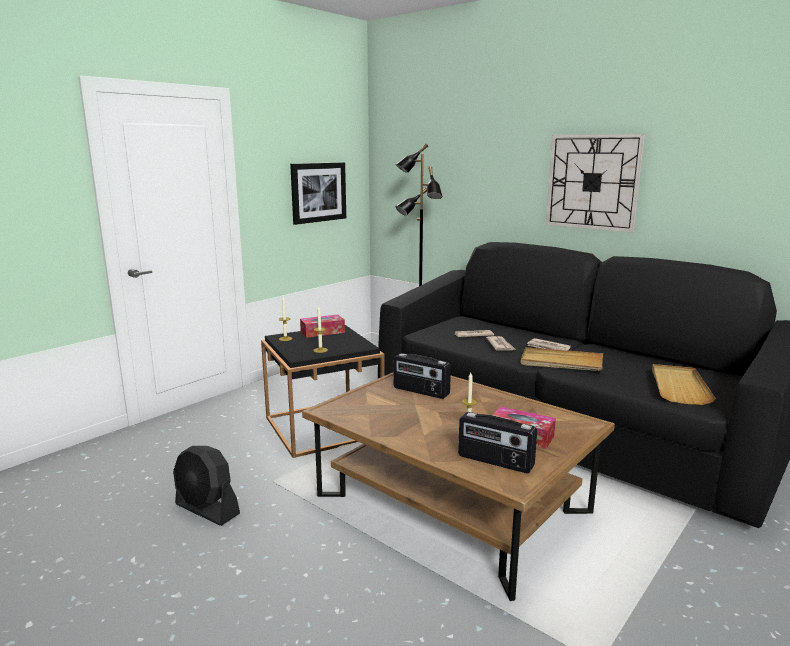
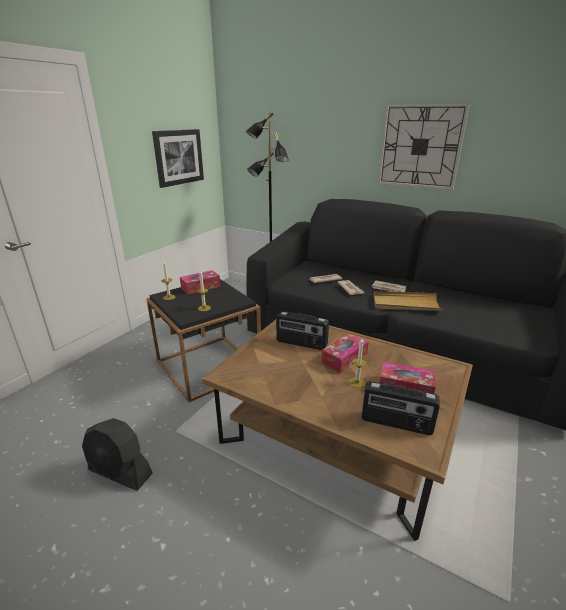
camera: 10 degrees left, 10 degrees up
beige tray [652,364,716,405] -> none
none -> tissue box [321,333,369,373]

